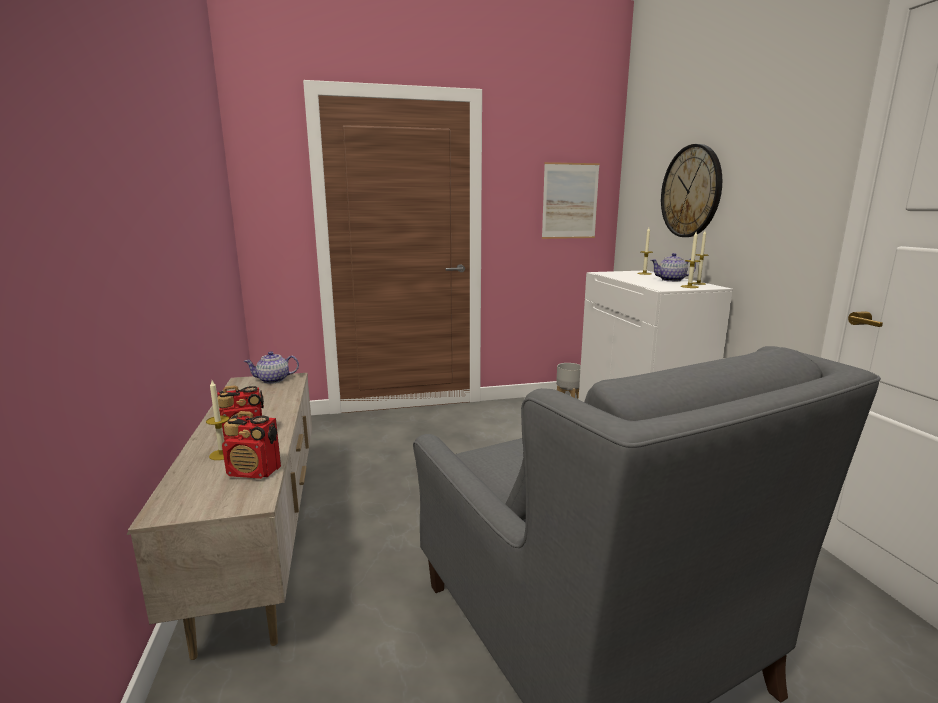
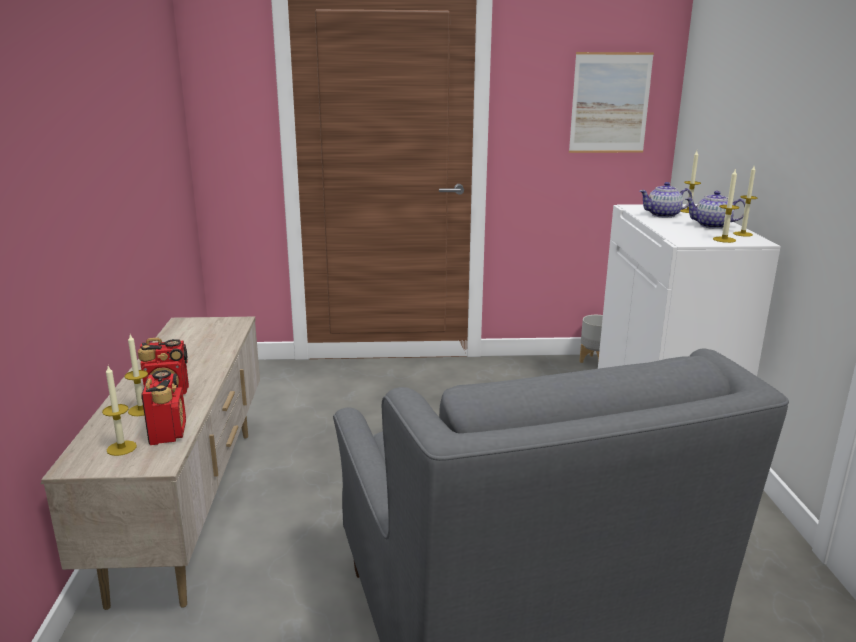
camera: 10 degrees right, 5 degrees up
radio [222,411,281,479] -> radio turned 120 degrees counterclockwise [141,370,186,445]
teapot [244,351,299,384] -> teapot moved to [639,182,692,218]
wall clock [661,144,722,237] -> none
none -> candle [102,366,137,456]

